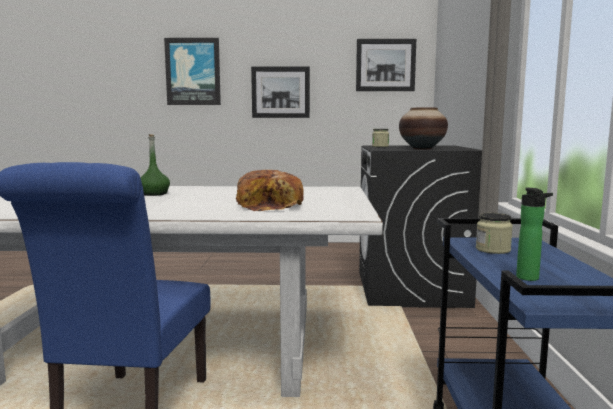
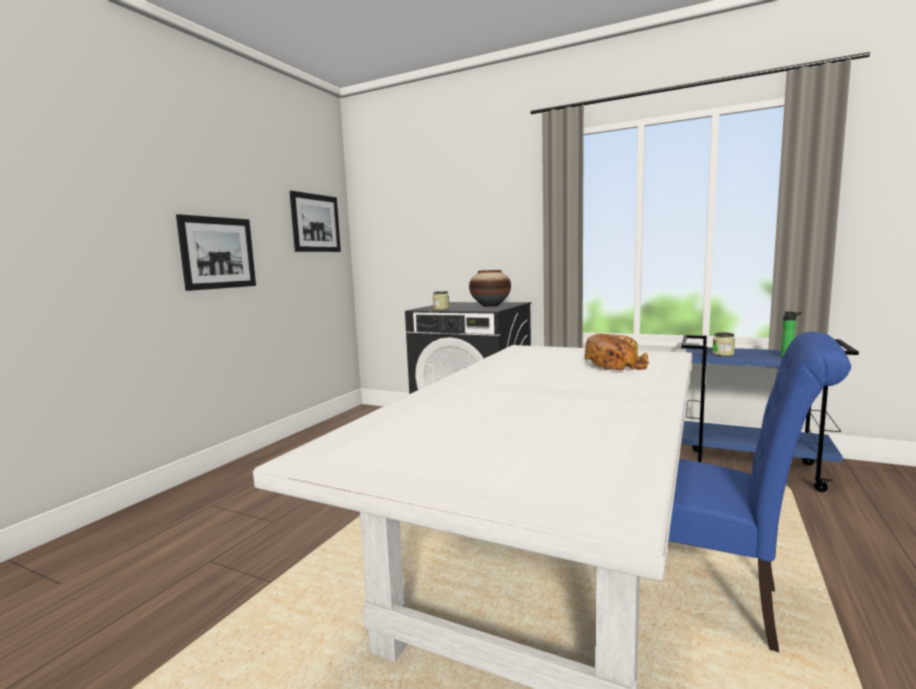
camera: 65 degrees left, 0 degrees up
green bottle [140,134,170,196] -> none
picture [164,38,221,105] -> none

